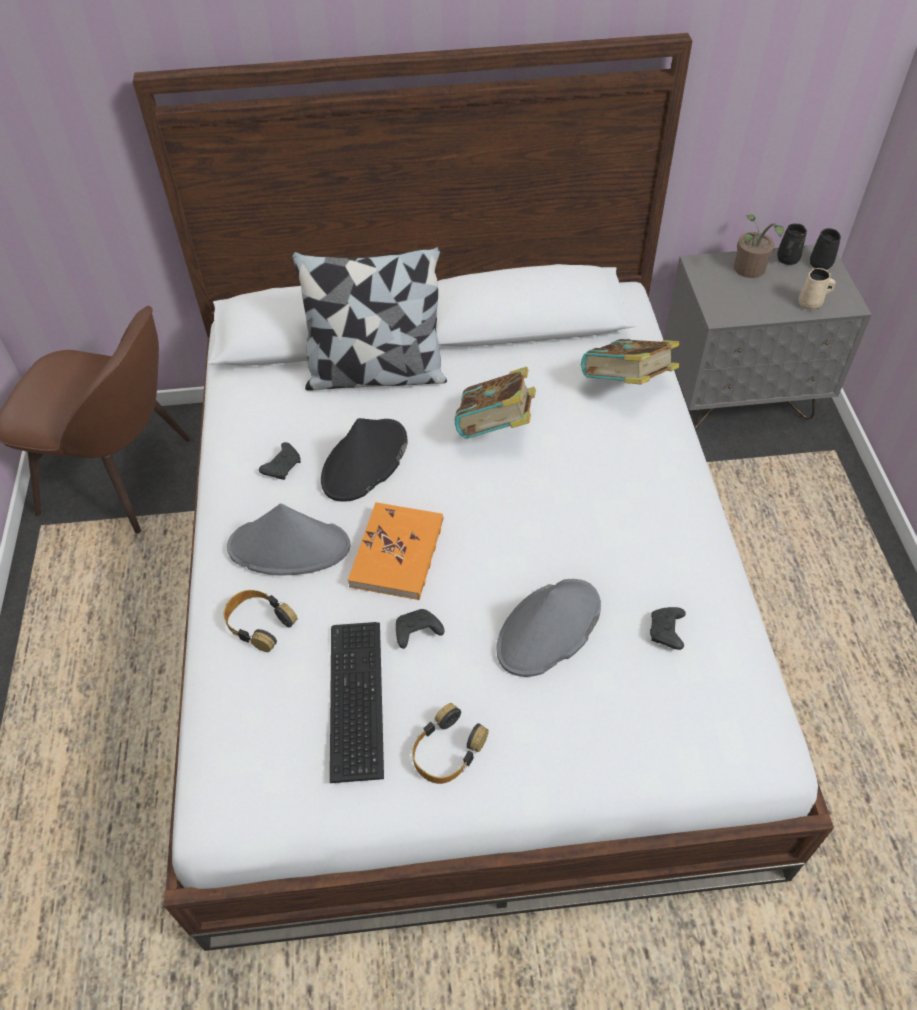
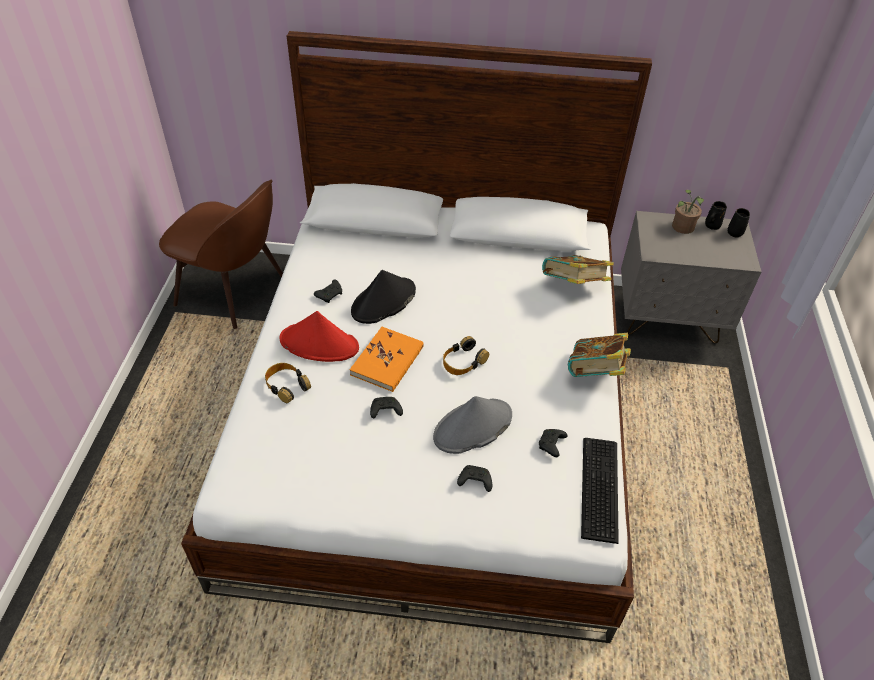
camera: 10 degrees right, 5 degrees down
grey hat [227,503,351,575] -> red hat [279,311,359,362]
pillow [292,247,447,391] -> none
keyboard [330,622,384,783] -> keyboard moved to [581,438,619,544]
headphones [412,703,489,784] -> headphones moved to [443,336,489,375]
book [455,367,536,439] -> book moved to [568,333,631,377]
beige mug [799,268,836,310] -> none
none -> black game controller [457,465,492,492]

